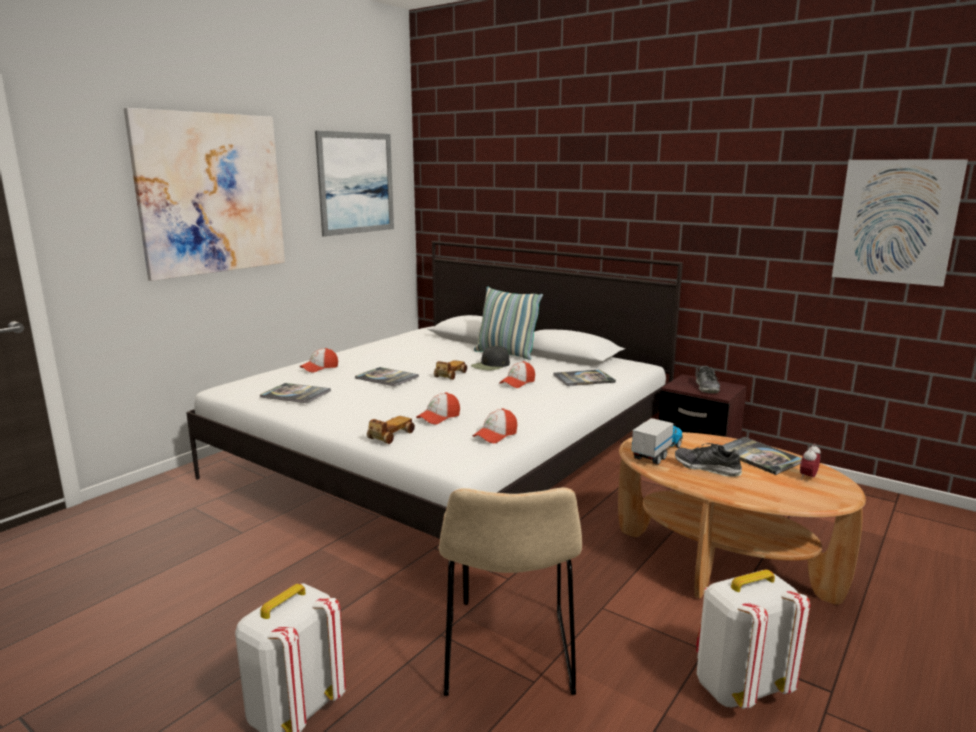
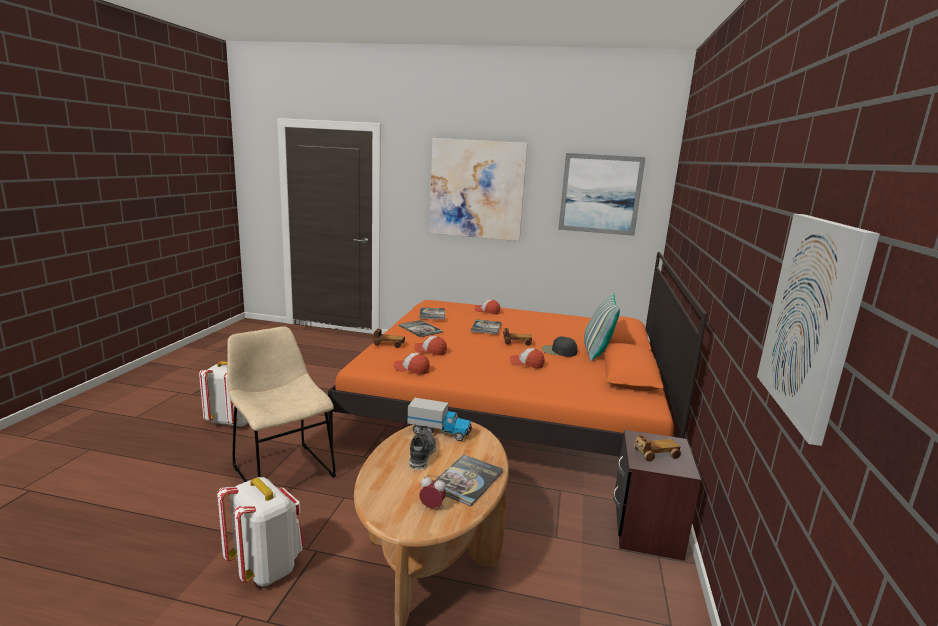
camera: 65 degrees right, 0 degrees up
white bed [186,241,683,605] -> orange bed [328,252,707,457]
beige chair [438,487,582,696] -> beige chair turned 75 degrees clockwise [227,326,336,482]
book [554,370,616,386] -> book moved to [399,320,443,337]
shoe [696,366,720,393] -> toy car [634,435,681,462]

